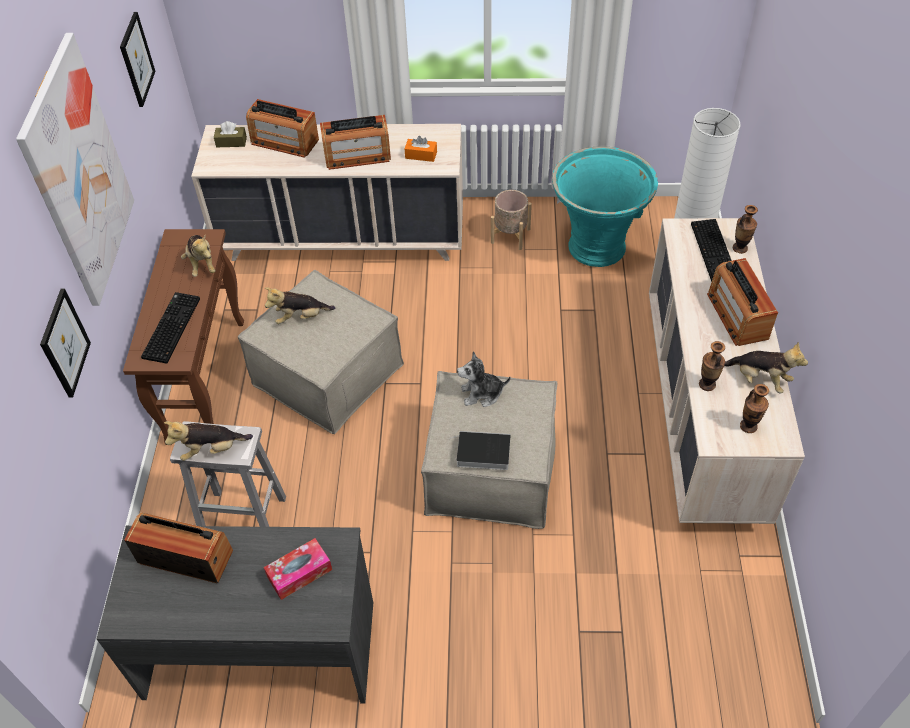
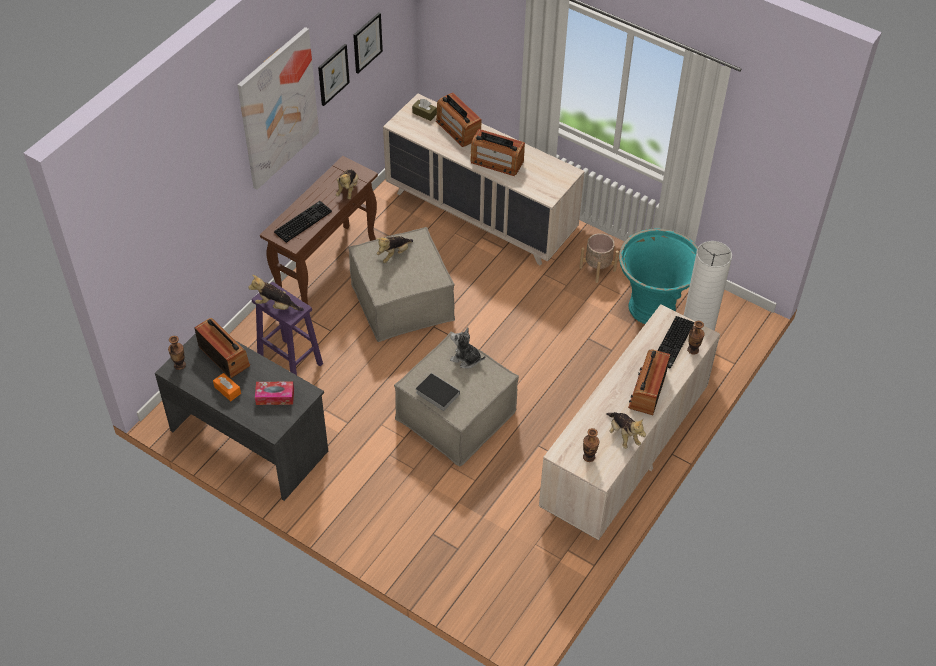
camera: 30 degrees right, 0 degrees up
picture [40,289,91,398] -> picture moved to [318,44,350,106]
white stool [170,421,286,527] -> purple stool [252,282,323,375]
plush toy [265,287,336,324] -> plush toy turned 60 degrees counterclockwise [377,236,413,263]
orange tissue box [404,136,437,162] -> orange tissue box moved to [213,373,241,401]
vase [699,341,725,391] -> vase moved to [168,336,186,370]

